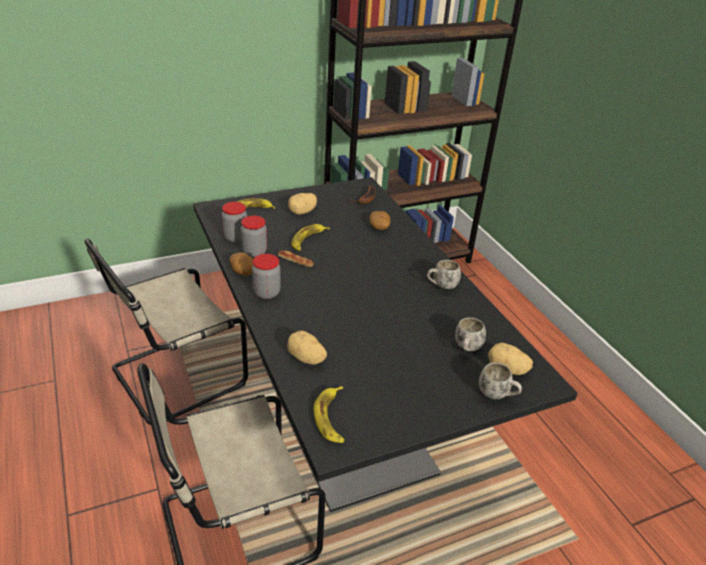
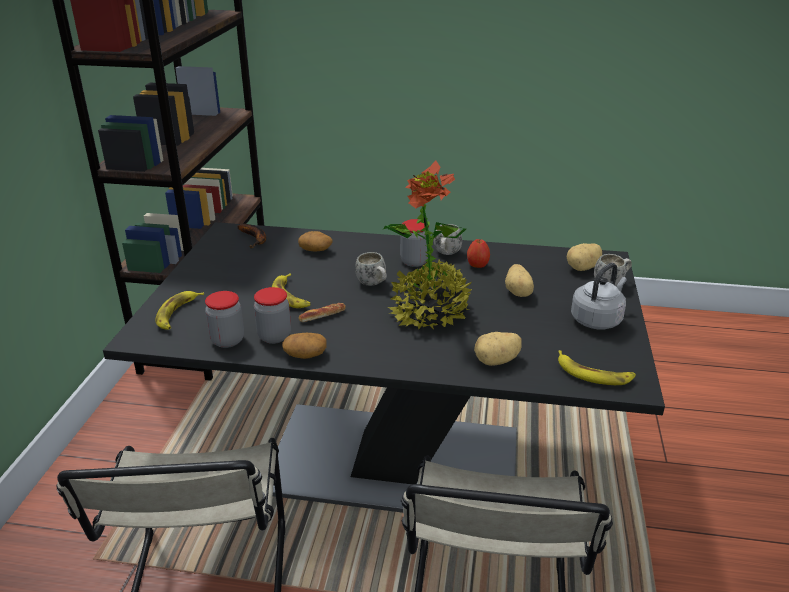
camera: 55 degrees left, 5 degrees down
jar [252,254,281,299] -> jar moved to [400,219,429,267]
potato [288,193,317,215] -> potato moved to [505,264,534,297]
white mug [455,317,486,351] -> white mug moved to [355,252,387,286]
none -> potted plant [383,160,472,329]
none -> apple [467,239,490,268]
none -> grey kettle [571,263,627,330]

